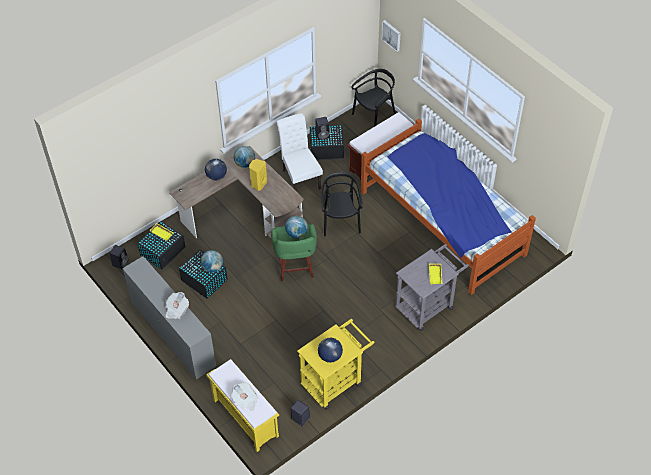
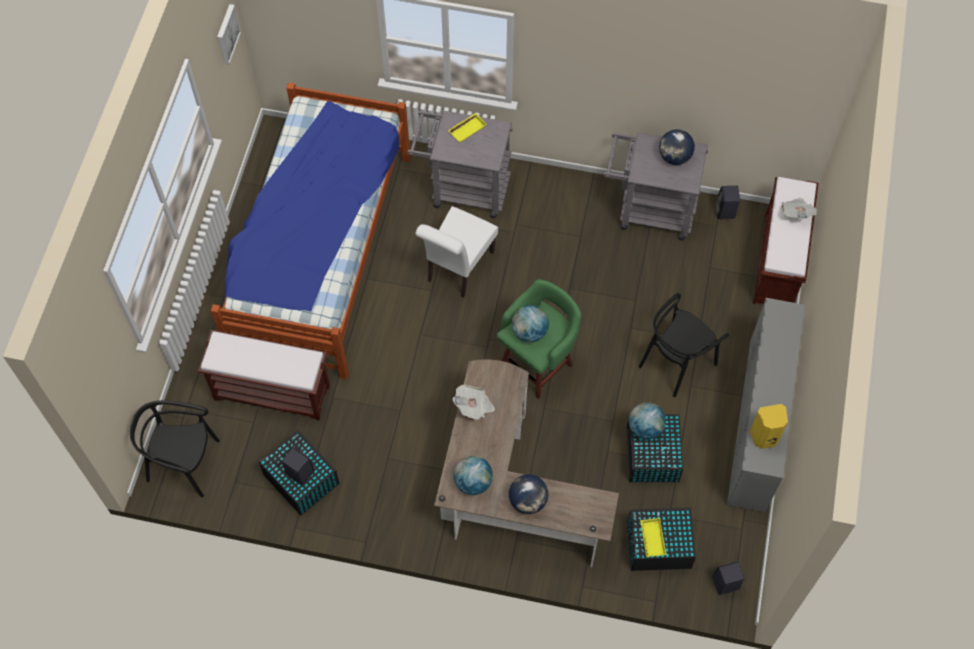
camera: 130 degrees left, 10 degrees up
newspaper [165,292,189,319] -> newspaper moved to [453,385,495,420]
yellow bench [206,359,279,452] -> brown bench [753,177,819,304]
yellow speaker [249,159,267,191] -> yellow speaker moved to [750,404,788,449]
white chair [276,113,323,192] -> white chair moved to [415,206,498,298]
yellow cart [297,319,374,410] -> grey cart [604,132,708,240]
black chair [321,172,363,236] -> black chair moved to [639,293,729,397]
picture [382,20,401,52] -> picture moved to [217,4,241,64]

